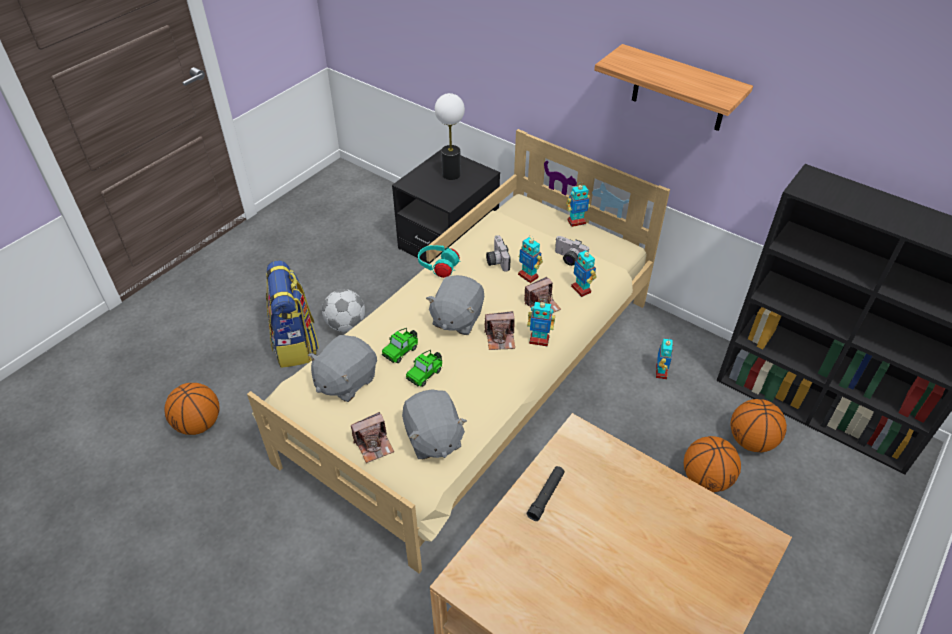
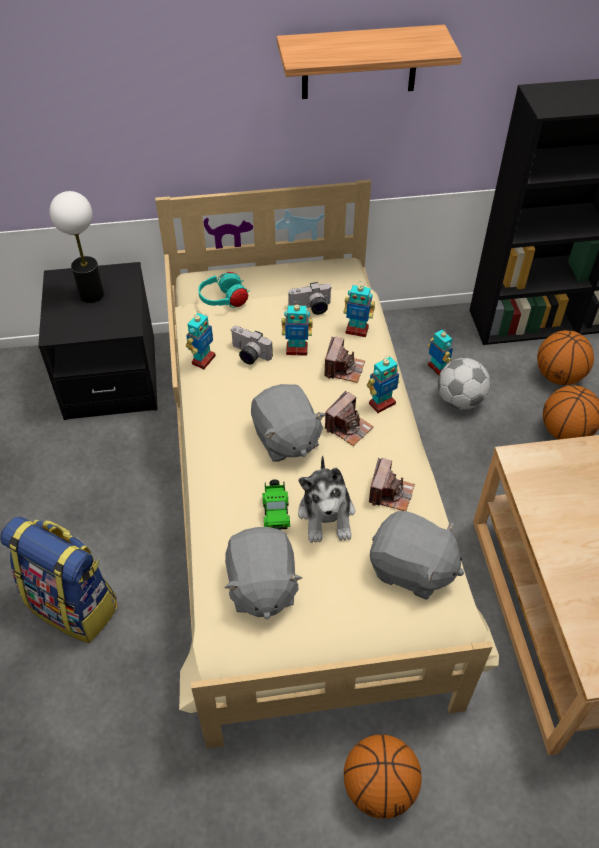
camera: 45 degrees left, 5 degrees up
basketball [164,383,219,435] -> basketball moved to [344,735,422,818]
football [322,289,365,332] -> football moved to [438,358,490,410]
camera [351,412,394,463] -> camera moved to [369,457,415,511]
toy car [406,350,443,387] -> plush toy [298,456,355,543]
turquoise headphones [418,245,461,278] -> turquoise headphones moved to [198,272,250,308]
black flashlight [527,466,565,521] -> none
toy robot [566,184,590,227] -> toy robot moved to [186,311,216,369]

